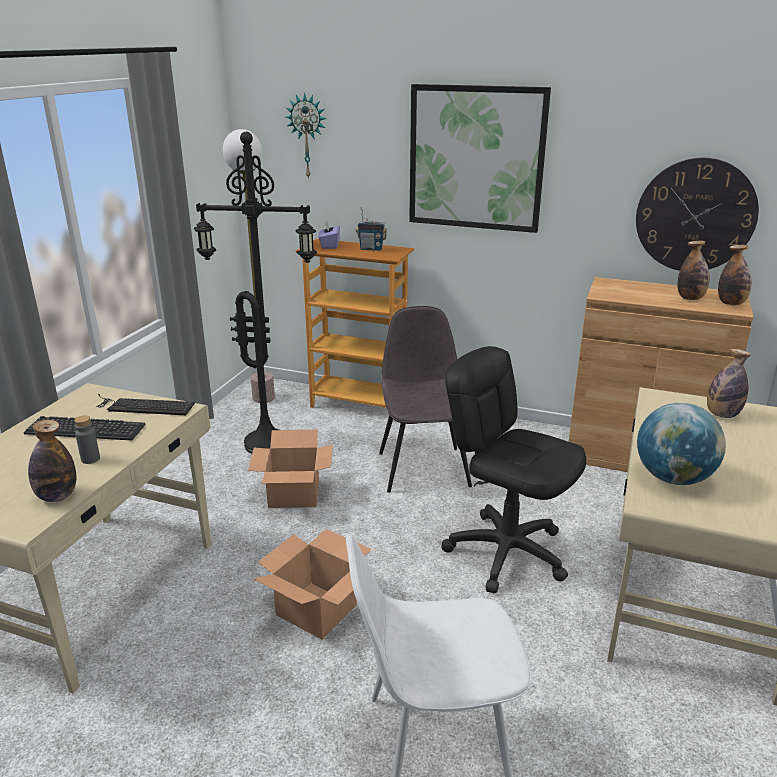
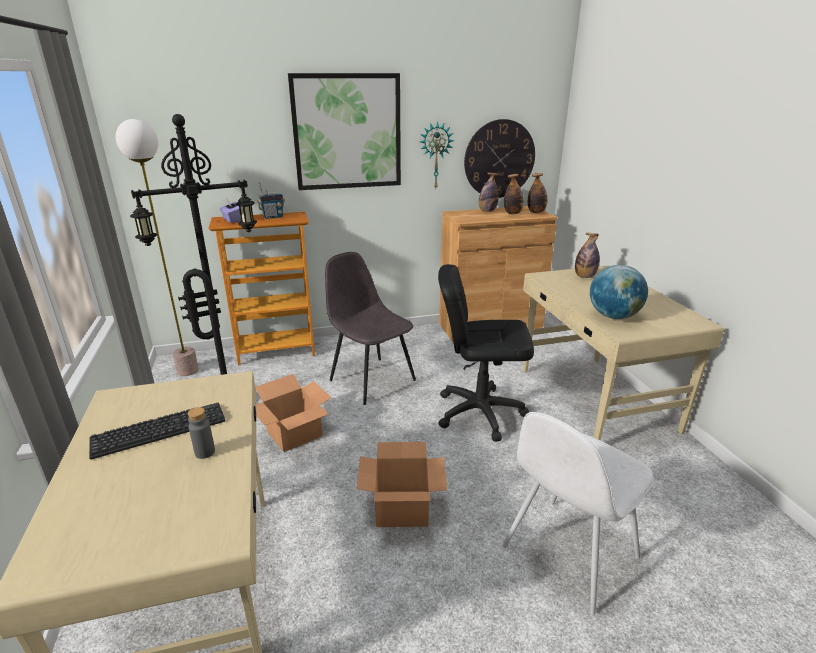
camera: 35 degrees left, 0 degrees up
bottle [28,420,76,502] -> bottle moved to [479,172,499,212]
keyboard [96,394,195,415] -> none
wall clock [286,93,327,180] -> wall clock moved to [420,121,454,188]

